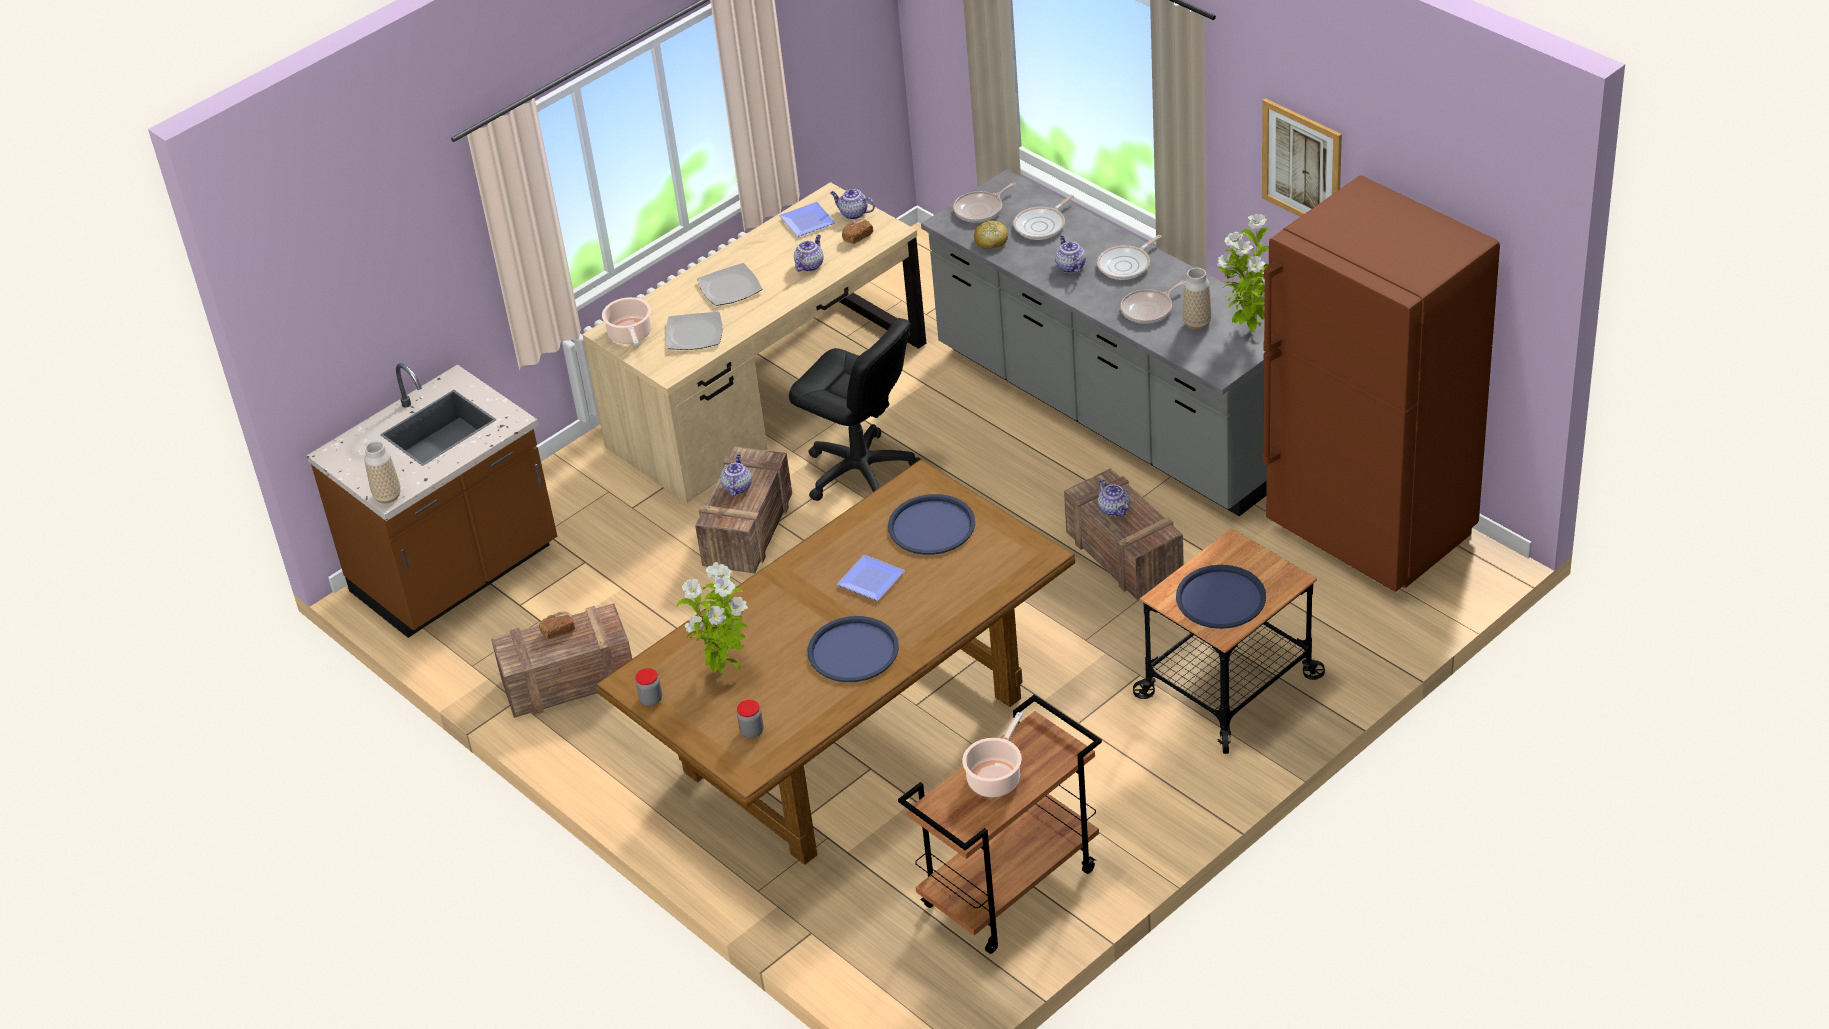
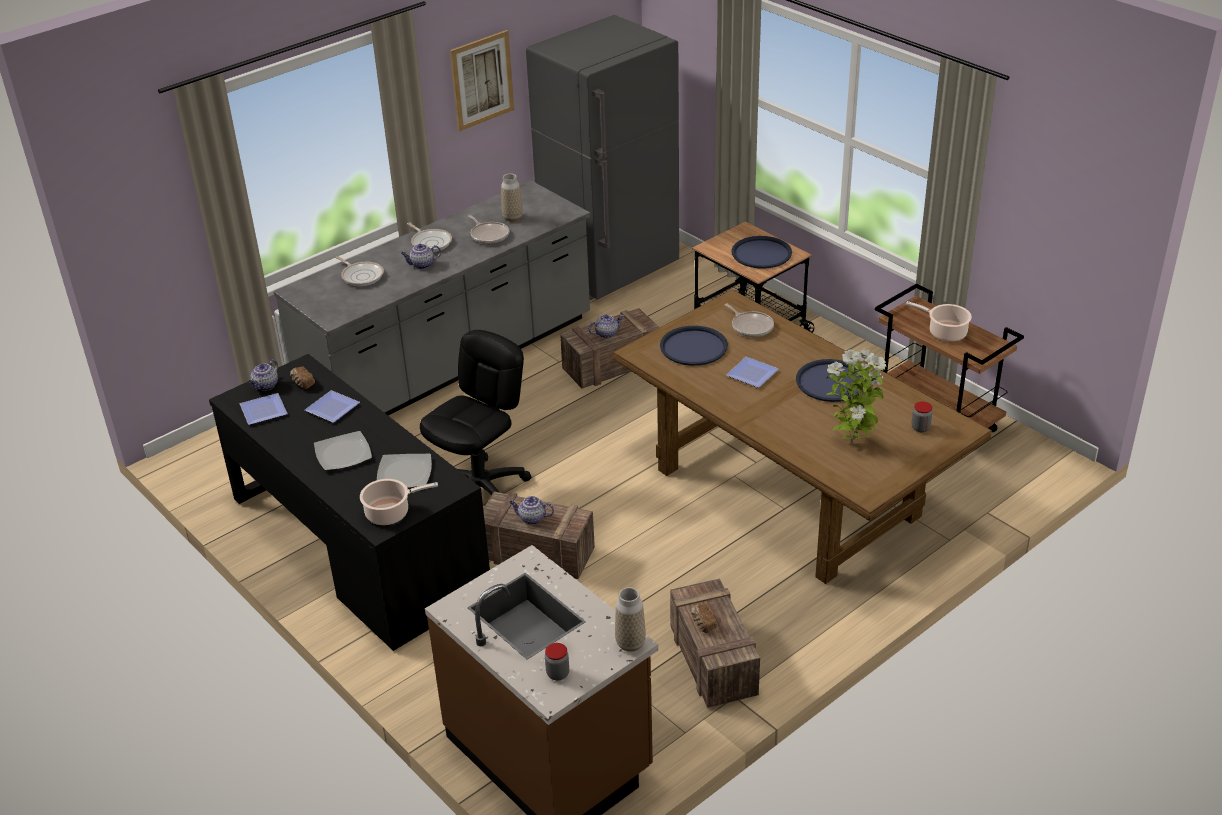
camera: 90 degrees left, 5 degrees down
beige desk [582,182,927,503] -> black desk [209,354,490,651]
jar [635,668,662,706] -> jar moved to [545,643,569,680]
teapot [794,235,824,272] -> plate [305,390,360,423]
frying pan [953,182,1015,223] -> frying pan moved to [725,303,774,337]
bread [974,221,1008,249] -> none
potted plant [1217,214,1270,332] -> none
brown fridge [1263,176,1500,592] -> grey fridge [526,15,679,300]

